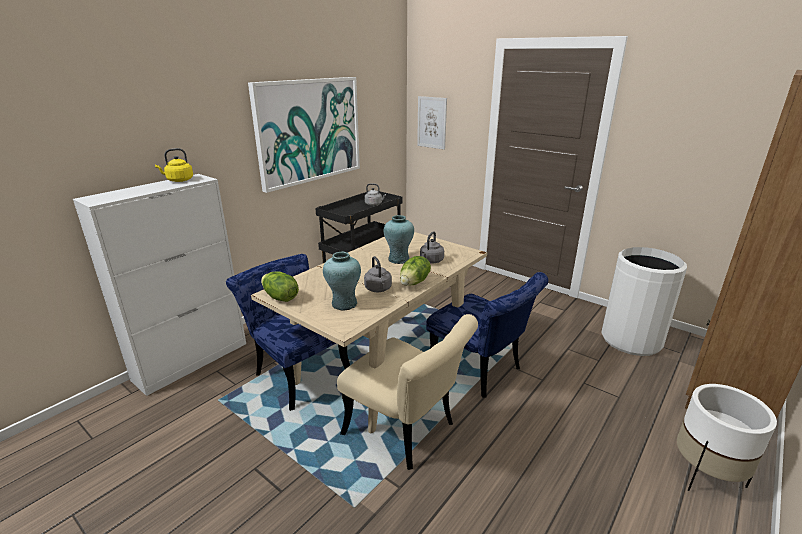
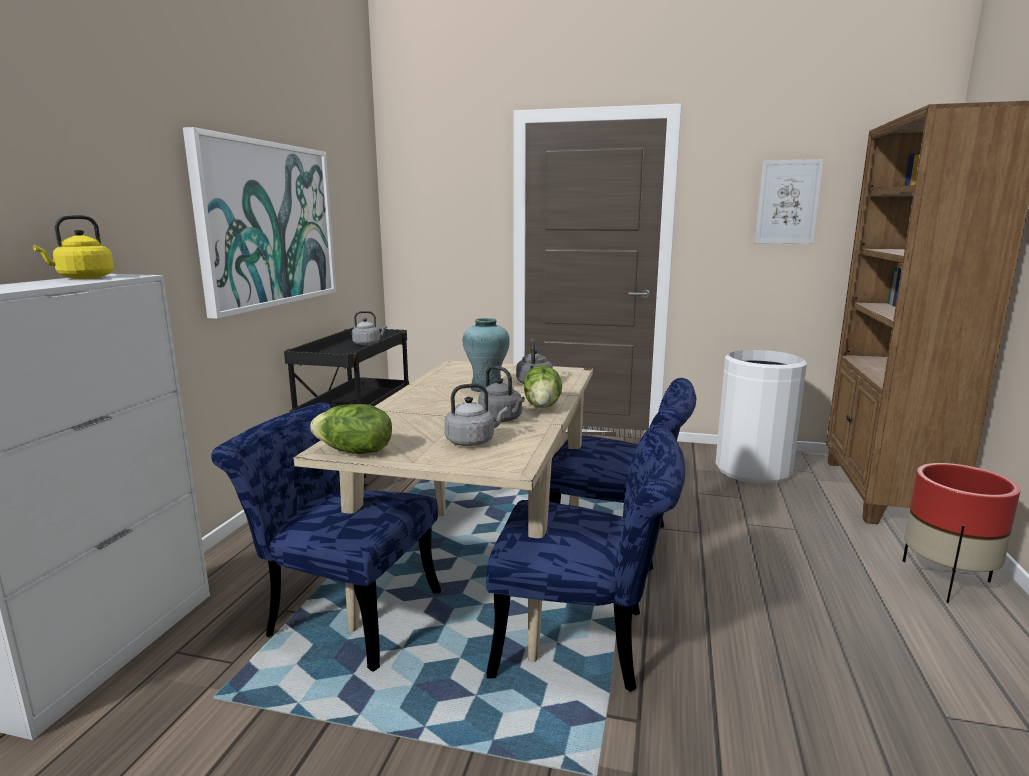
camera: 25 degrees left, 10 degrees down
turquoise vase [323,252,361,310] -> grey kettle [444,384,508,446]
beige chair [337,314,478,470] -> blue chair [486,425,685,692]
picture [417,96,447,150] -> picture moved to [755,159,824,244]
white planter [677,384,777,491] -> red planter [903,463,1020,603]

